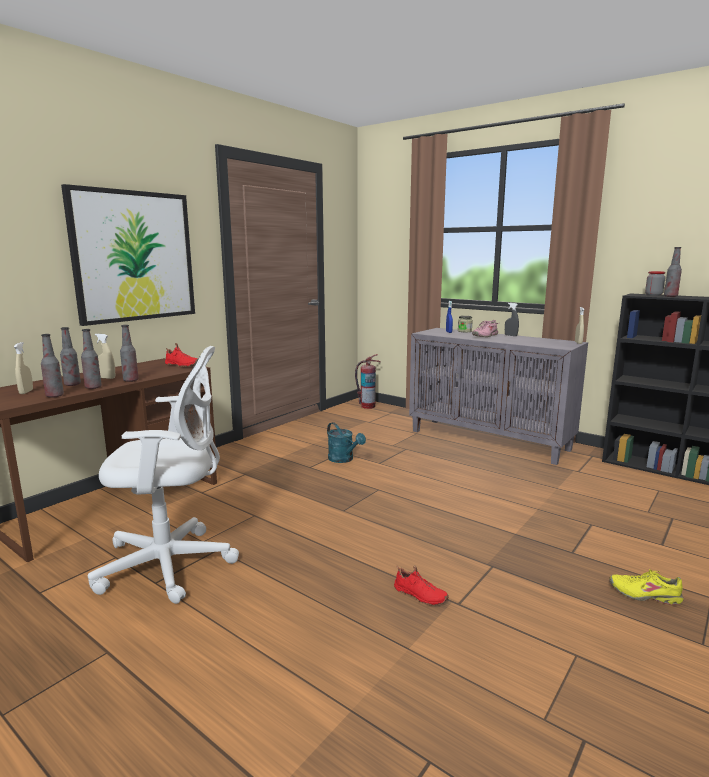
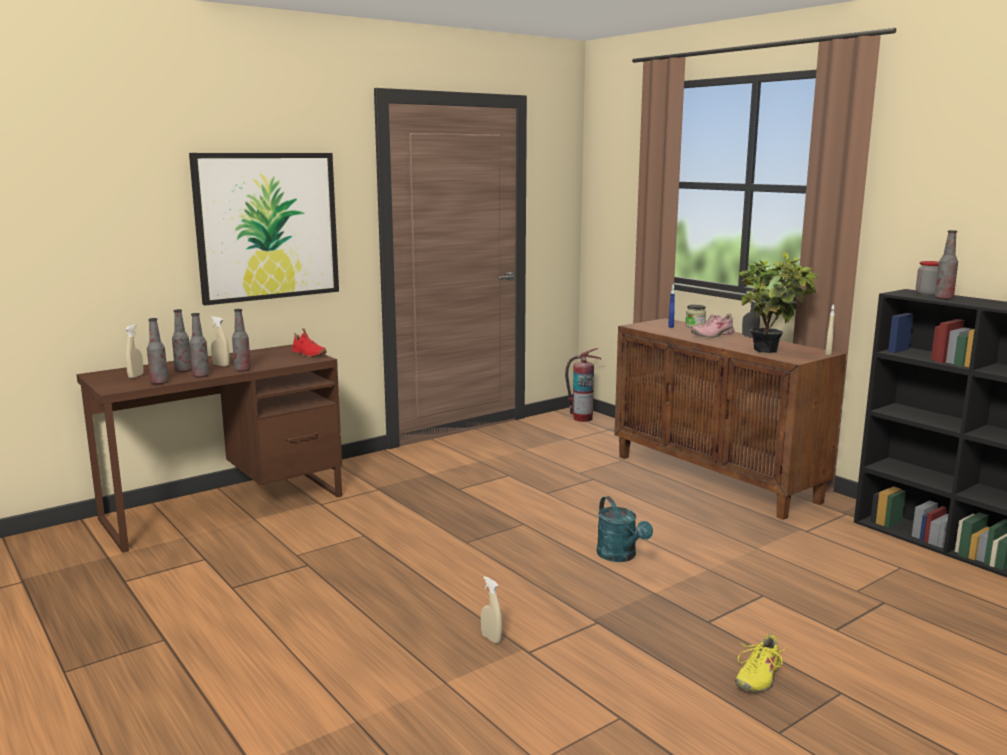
camera: 15 degrees right, 0 degrees up
white office chair [88,346,239,604] -> none
turquoise watering can [327,422,366,463] -> turquoise watering can moved to [597,496,653,562]
red shoe [394,565,449,605] -> beige spray bottle [481,576,503,644]
grey cabinet [409,328,588,465] -> brown cabinet [614,318,846,520]
yellow shoe [609,569,683,605] -> yellow shoe turned 90 degrees counterclockwise [735,634,787,692]
none -> potted plant [737,252,819,353]

